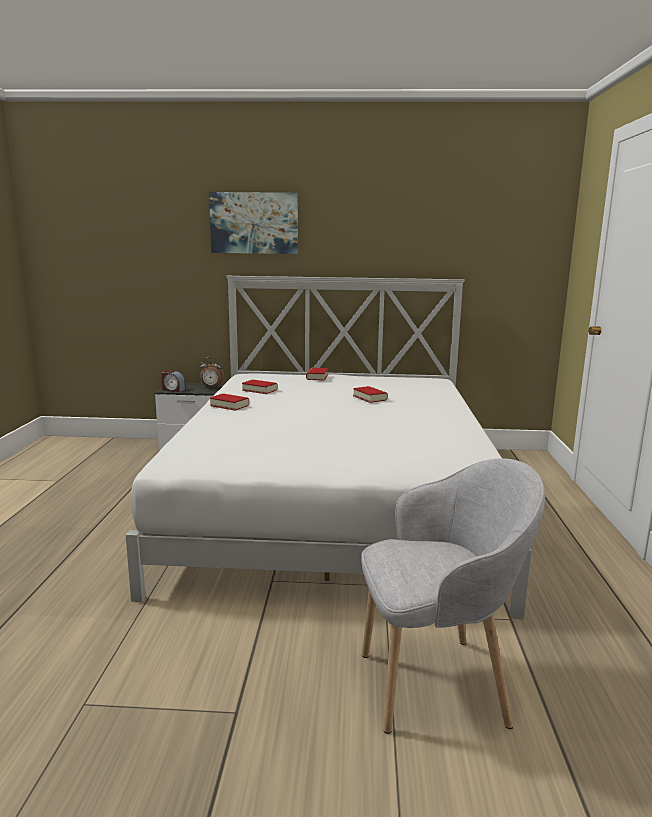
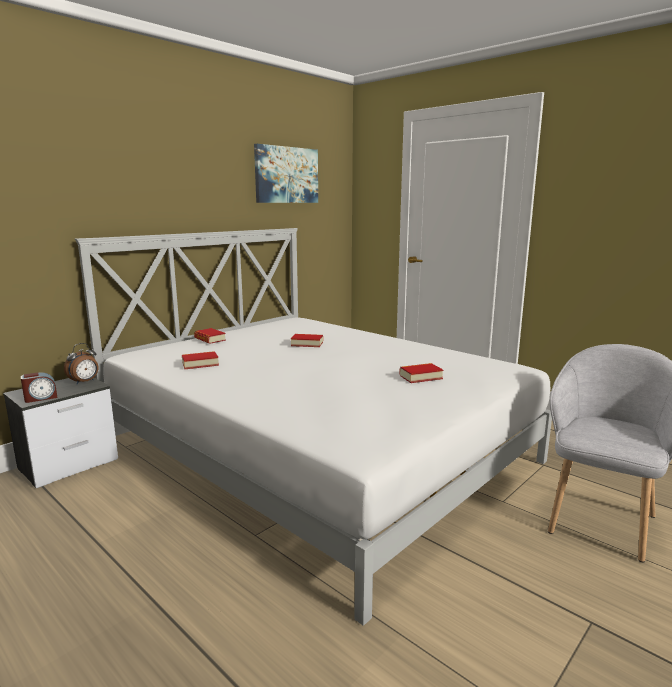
camera: 50 degrees left, 0 degrees up
picture [209,192,298,254] -> picture moved to [254,144,318,203]
book [210,393,249,411] -> book moved to [399,363,443,383]

